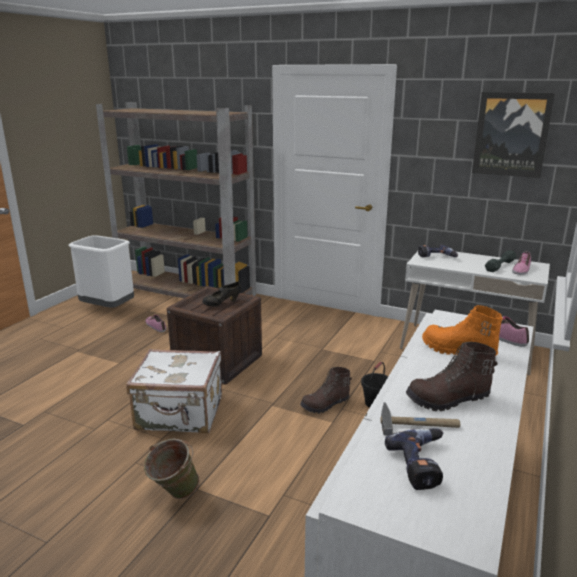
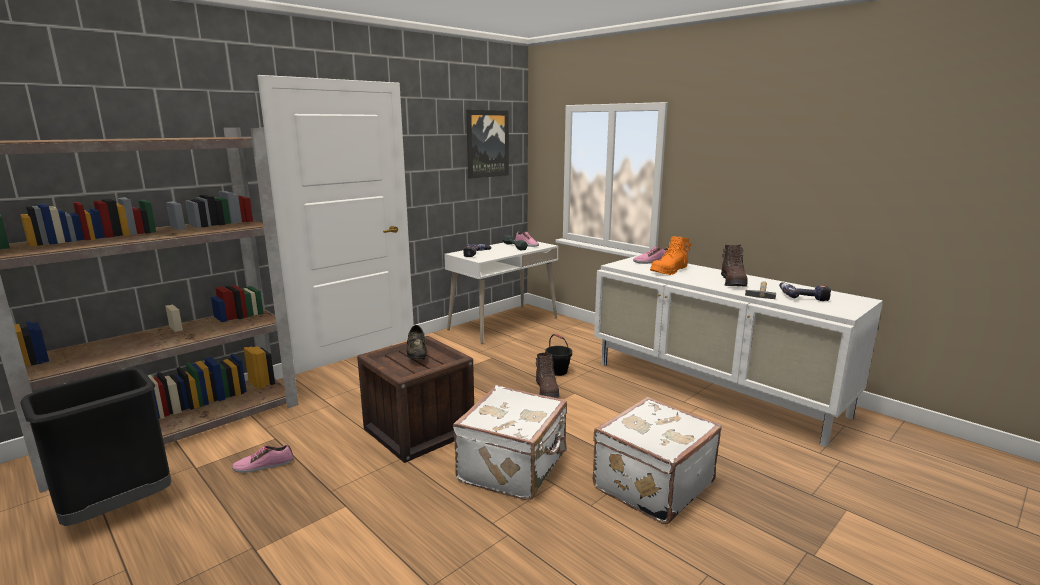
camera: 70 degrees left, 5 degrees down
white trash can [69,236,134,307] -> black trash can [20,368,171,526]
green bucket [144,439,199,499] -> white suitcase [593,397,722,524]

